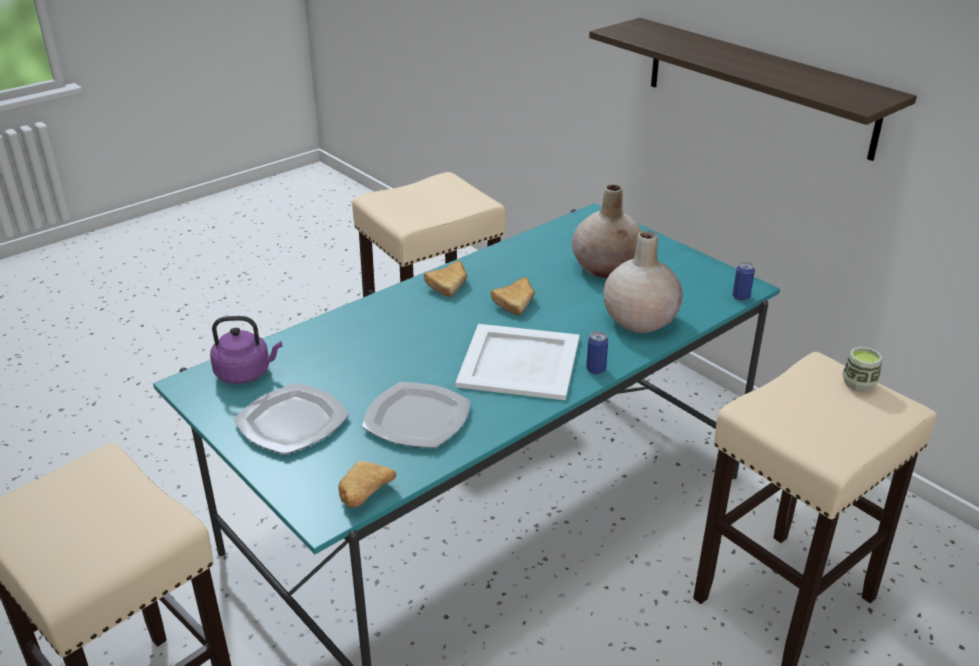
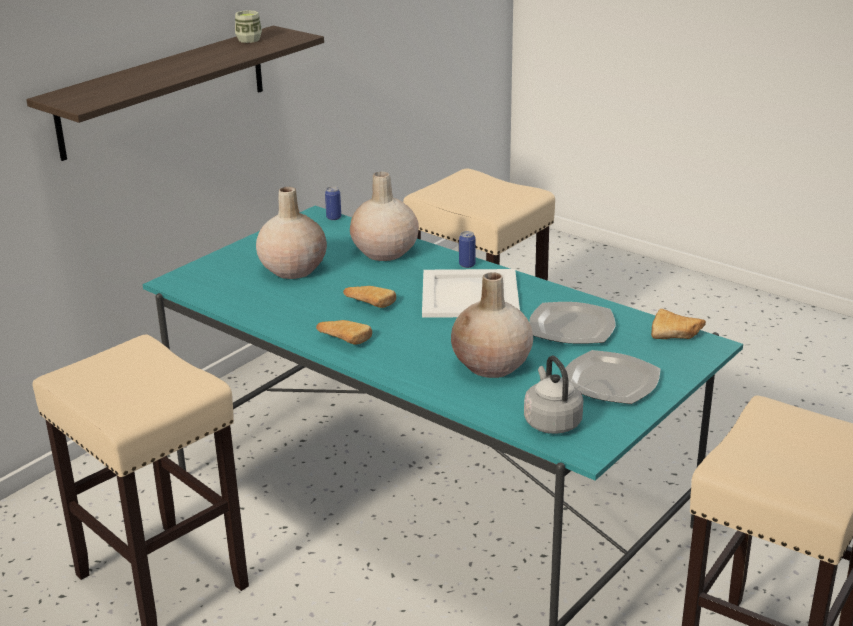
camera: 100 degrees left, 5 degrees down
purple kettle [210,316,283,384] -> grey kettle [524,355,583,434]
cup [842,347,882,392] -> cup moved to [235,10,262,43]
none -> beige vase [451,272,533,378]

